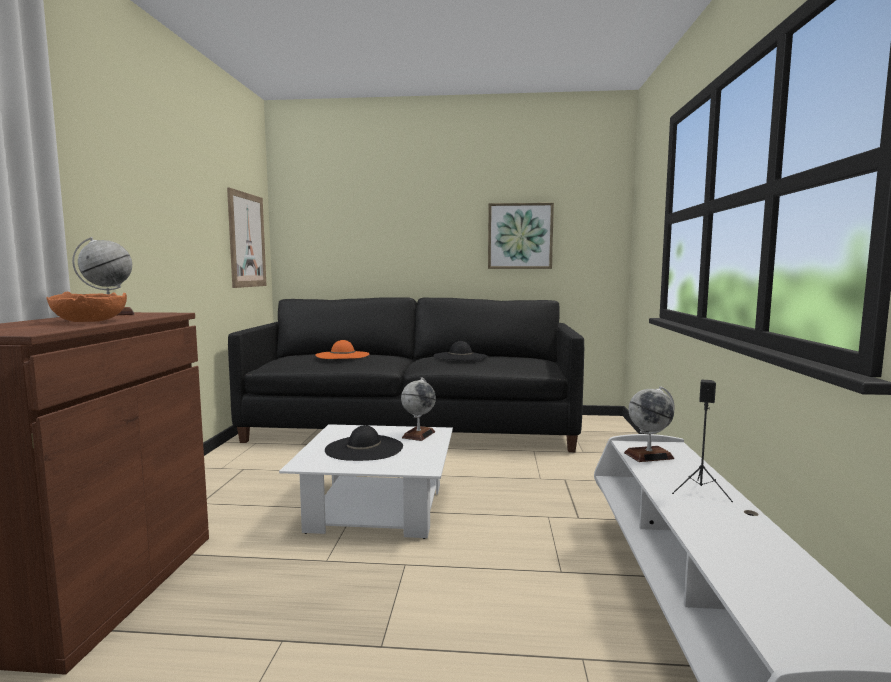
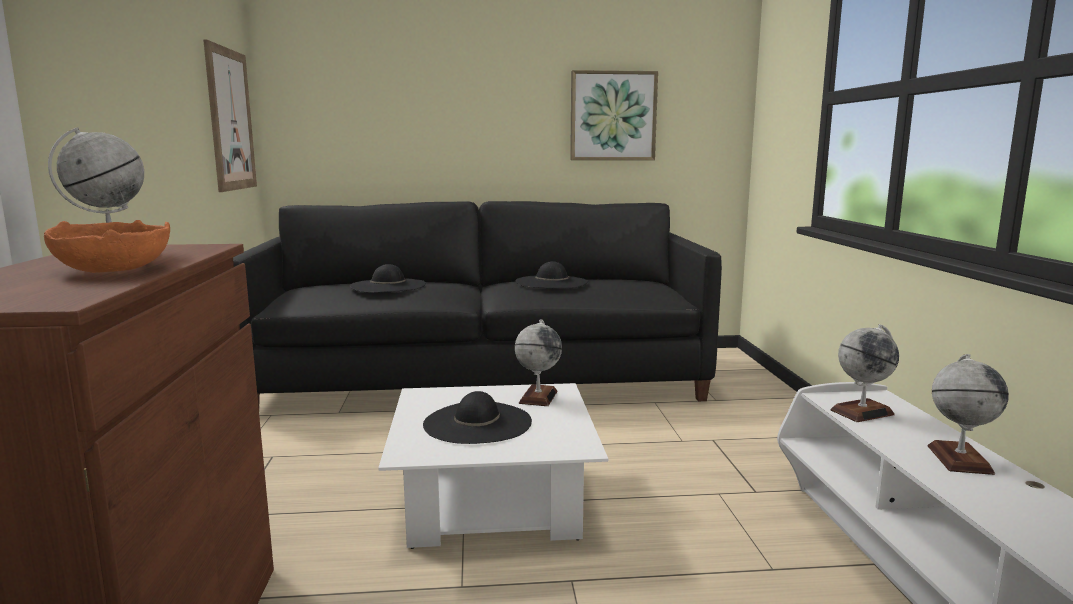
camera: 10 degrees left, 5 degrees up
orange hat [315,340,370,359] -> black hat [350,264,426,293]
black speaker [672,380,733,502] -> globe [928,354,1009,475]

